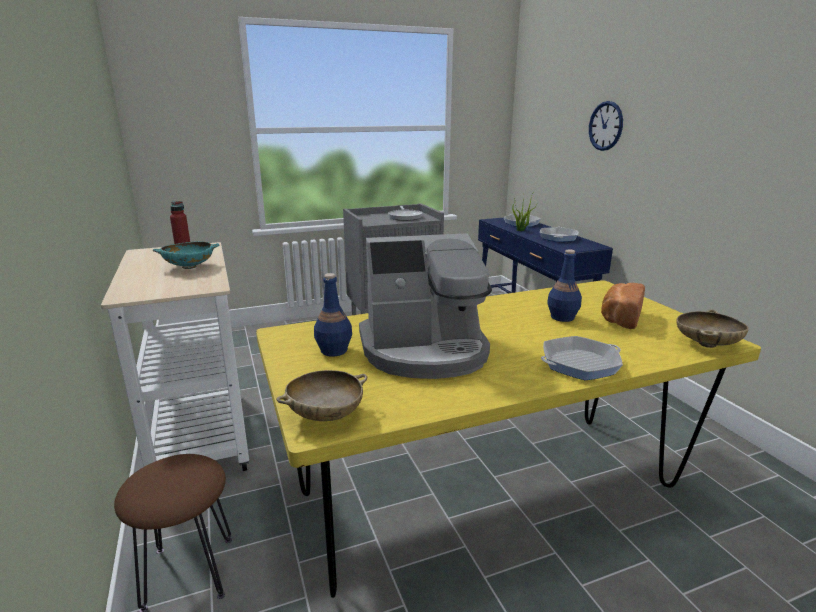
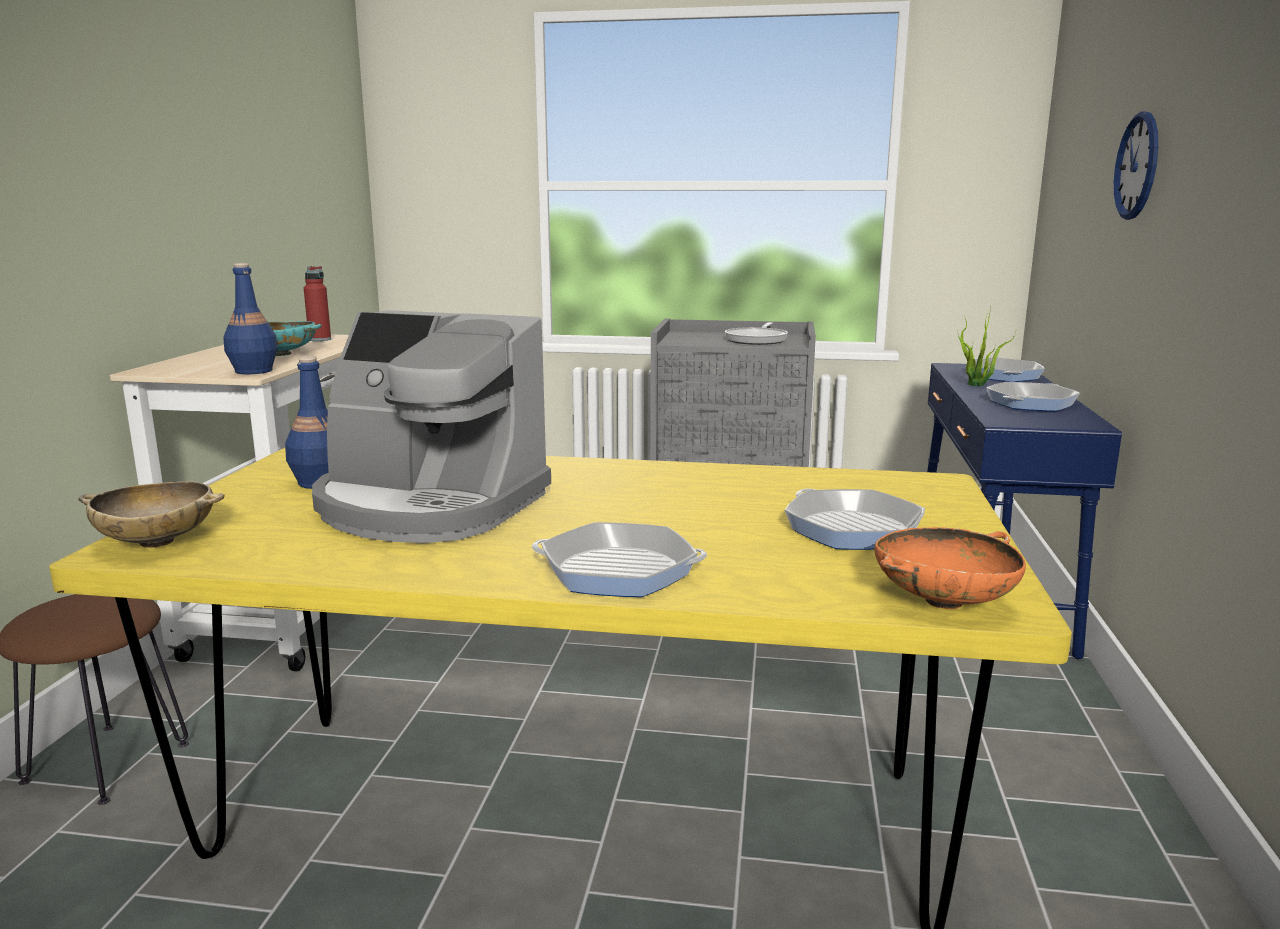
camera: 30 degrees right, 5 degrees down
blue bottle [547,249,582,322] -> blue bottle moved to [223,263,278,374]
bread [601,283,645,329] -> frying pan [785,489,925,550]
beige bowl [676,309,748,348] -> orange bowl [875,527,1026,609]

